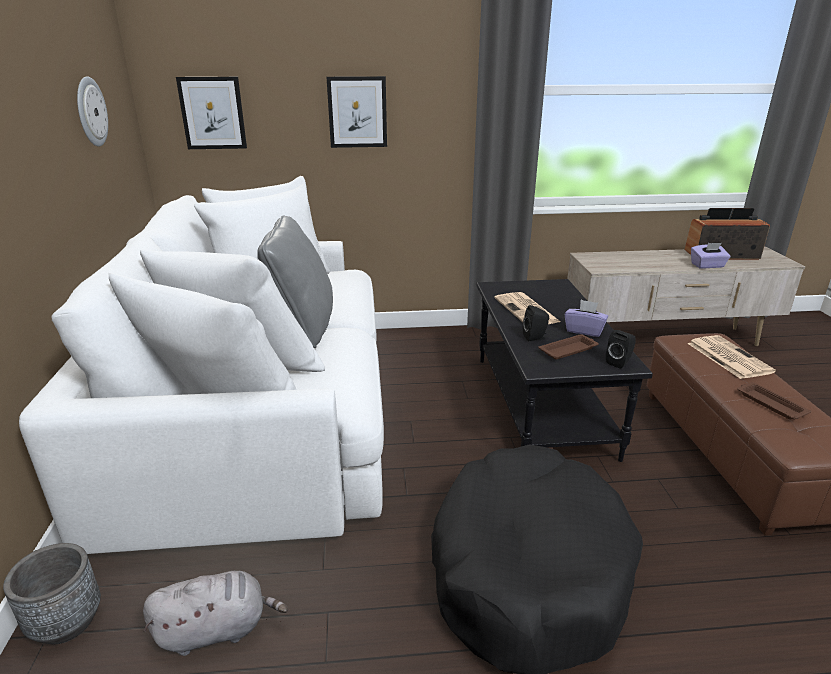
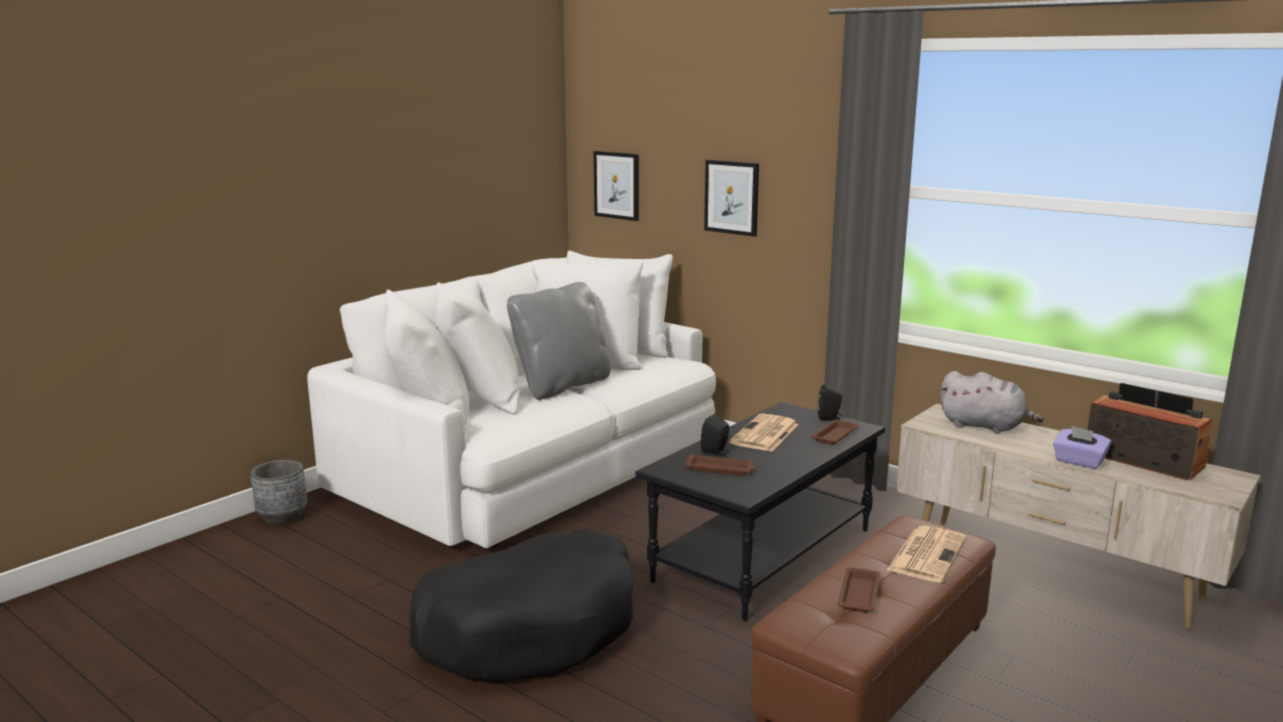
camera: 45 degrees right, 10 degrees down
wall clock [77,77,108,147] -> none
grey plush toy [143,571,288,656] -> grey plush toy moved to [940,371,1044,434]
purple tissue box [565,300,608,337] -> none
black speaker [606,330,636,369] -> black speaker moved to [817,384,842,421]
none -> brown tray [811,419,859,445]

